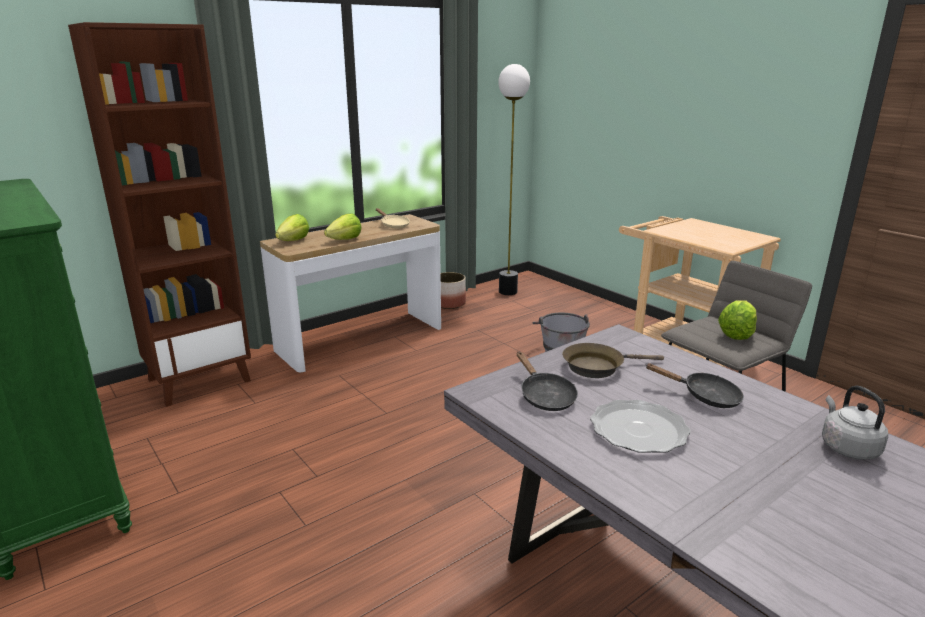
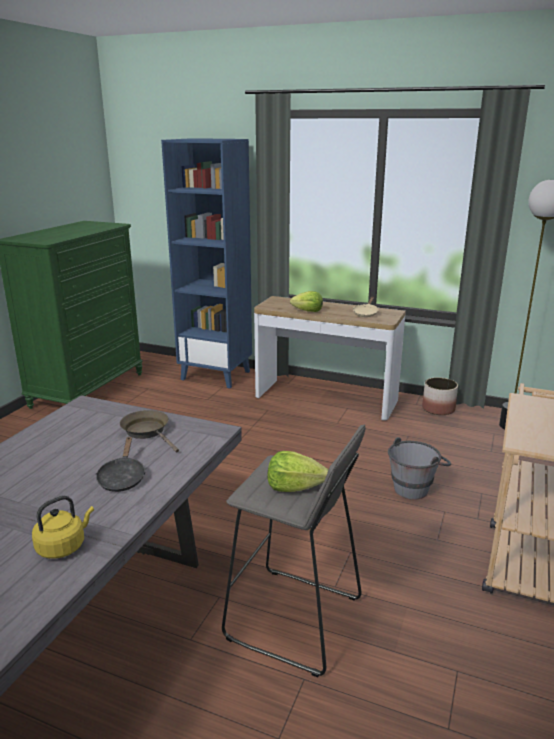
camera: 60 degrees right, 0 degrees up
brown bookcase [68,22,251,407] -> blue bookcase [161,138,252,388]
lettuce [275,214,309,241] -> none
black frying pan [517,351,578,411] -> none
plate [590,400,691,453] -> none
grey kettle [822,385,888,460] -> yellow kettle [32,496,94,559]

